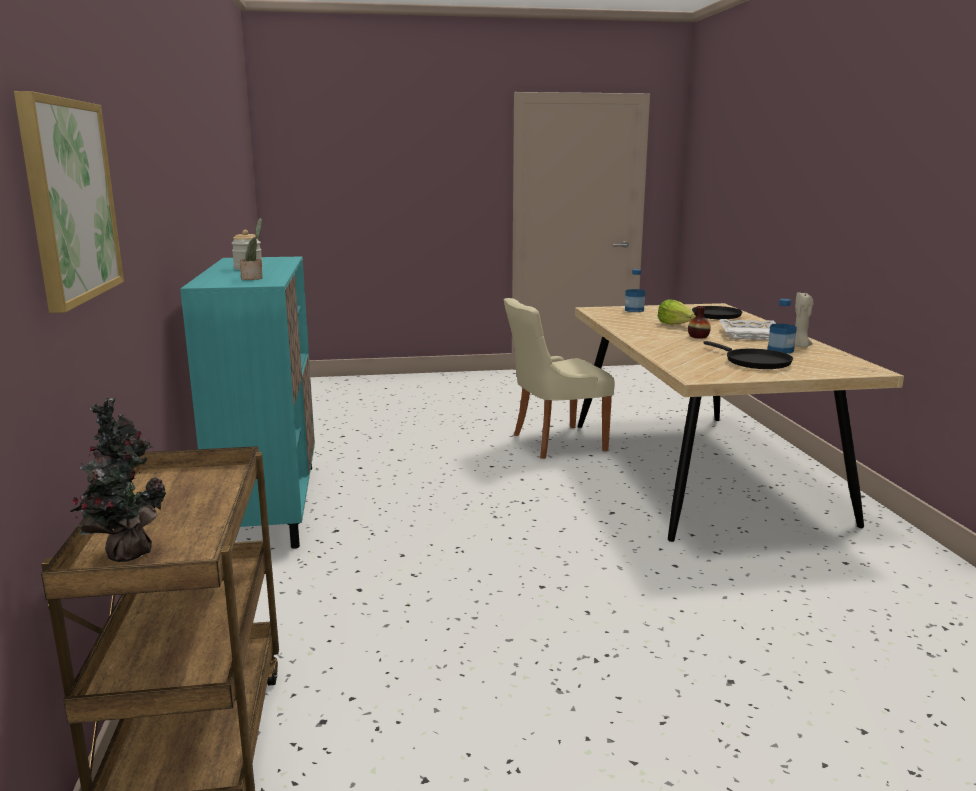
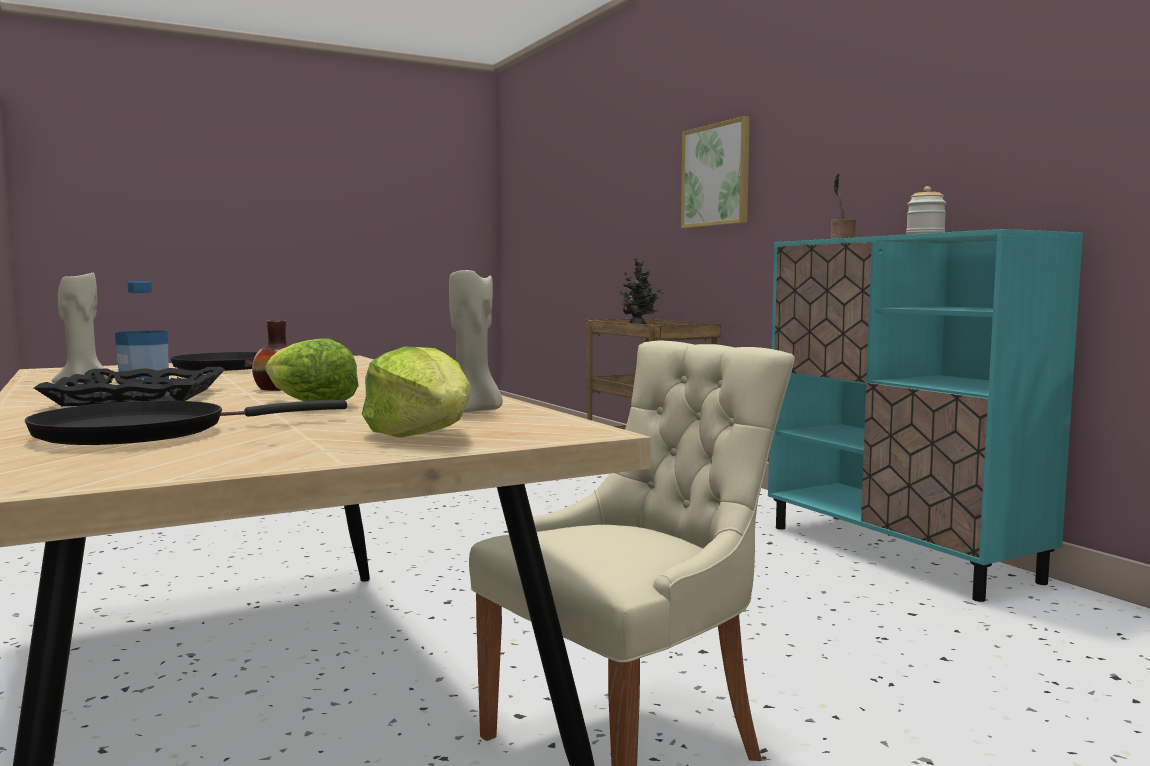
camera: 160 degrees right, 10 degrees down
bottle [625,269,645,312] -> lettuce [362,347,471,438]
white tray [719,319,776,340] -> black tray [34,367,225,406]
none -> beige candle [449,269,503,412]

